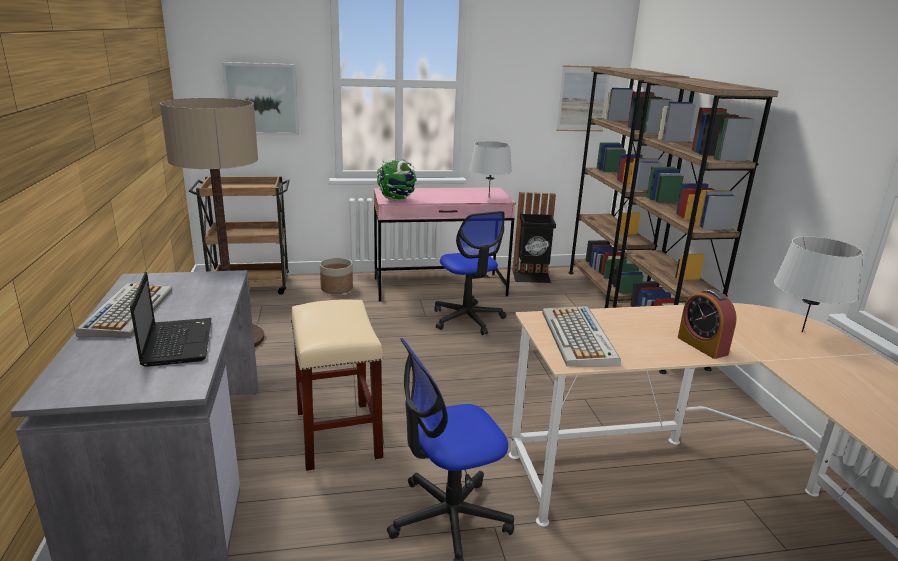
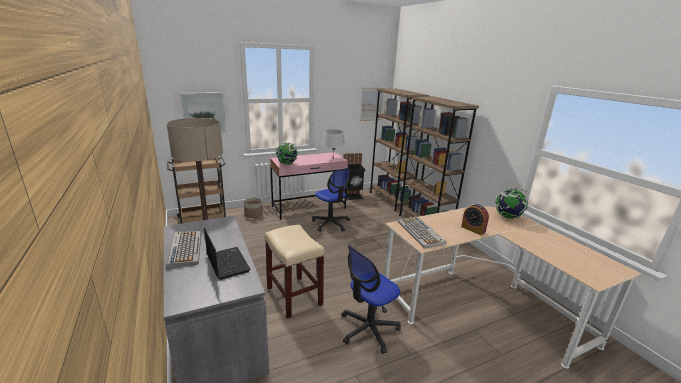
camera: 15 degrees left, 0 degrees up
grey table lamp [774,236,863,333] -> globe [495,187,528,219]

